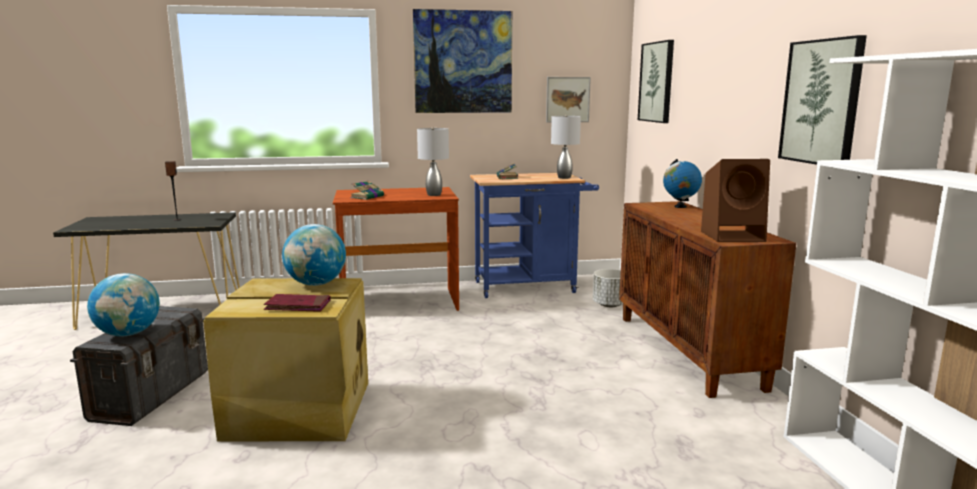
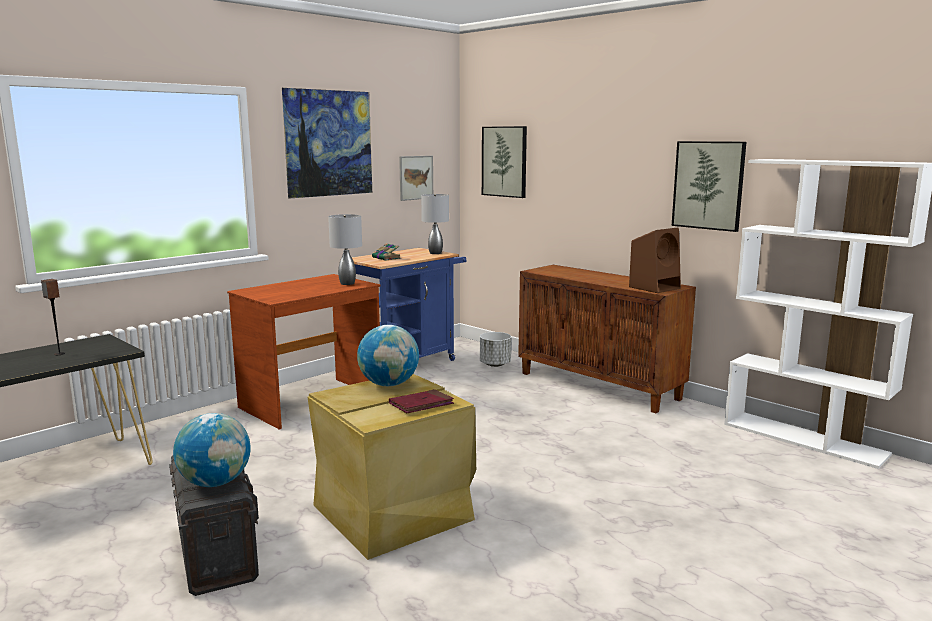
camera: 35 degrees left, 0 degrees up
book [350,181,384,200] -> none
globe [663,159,702,208] -> none

